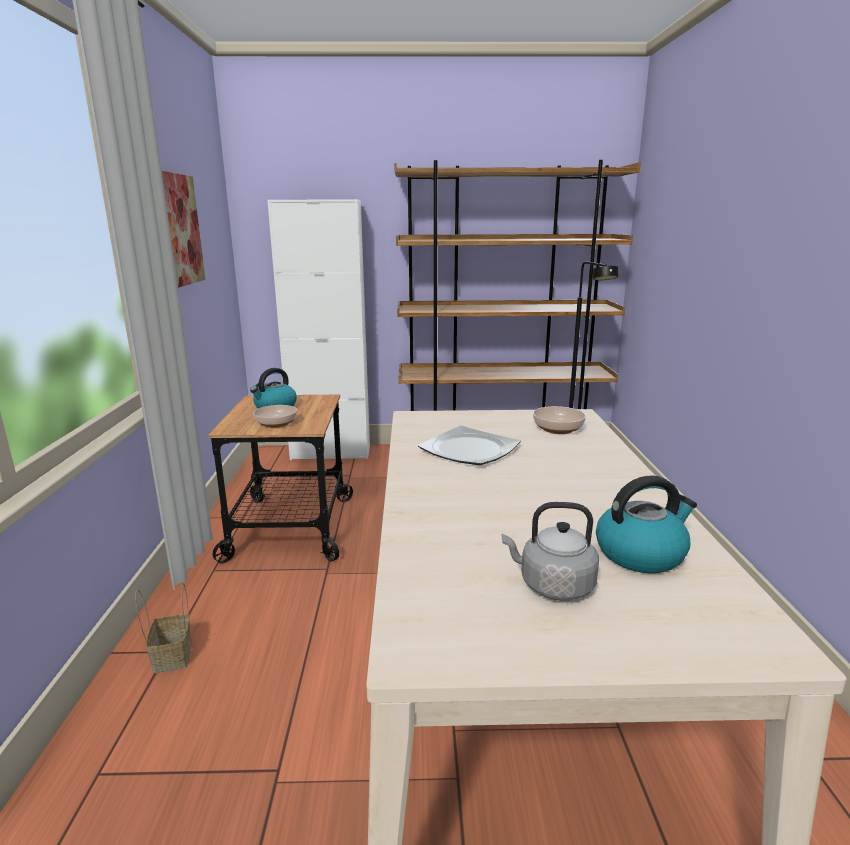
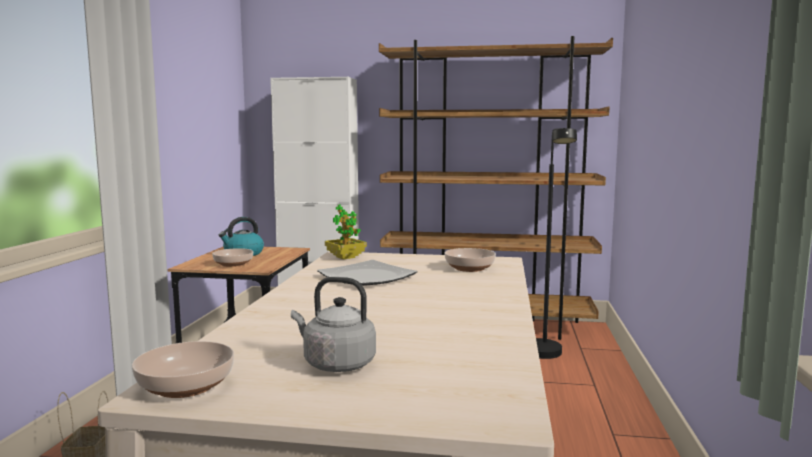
camera: 10 degrees right, 10 degrees down
picture [162,171,205,288] -> none
kettle [596,475,697,573] -> none
none -> bowl [132,341,234,398]
none -> potted plant [325,205,367,259]

